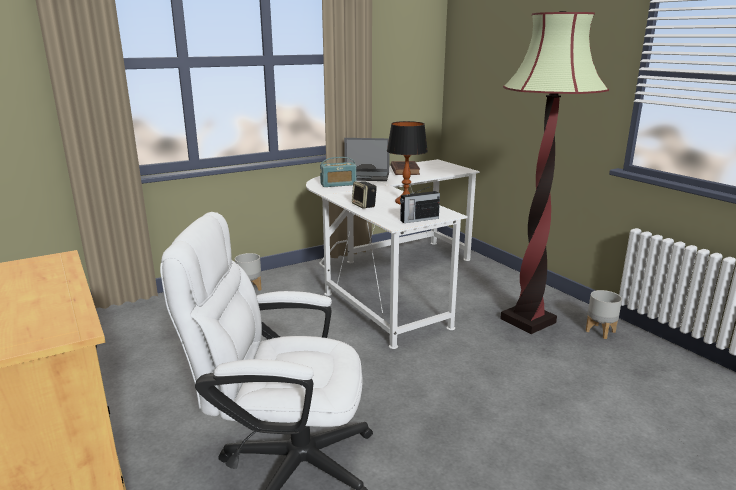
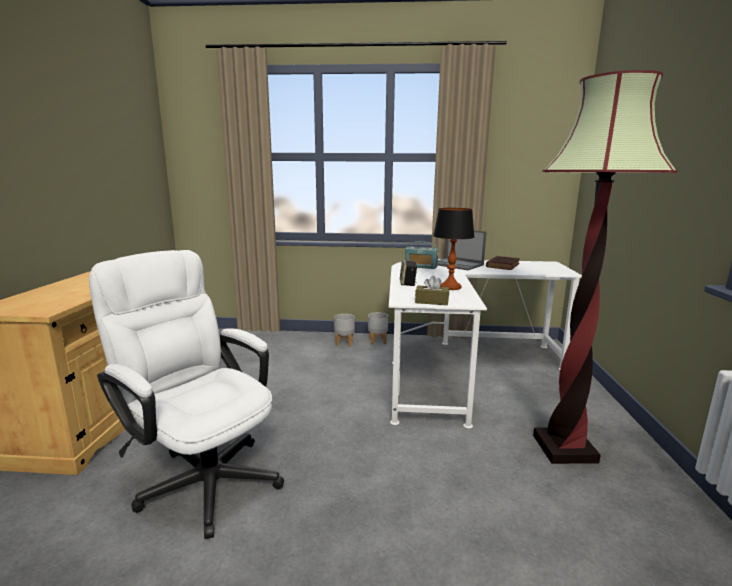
camera: 35 degrees right, 5 degrees down
radio [400,186,440,223] -> brown tissue box [415,276,449,305]
grey planter [585,290,622,339] -> grey planter moved to [368,312,388,345]

